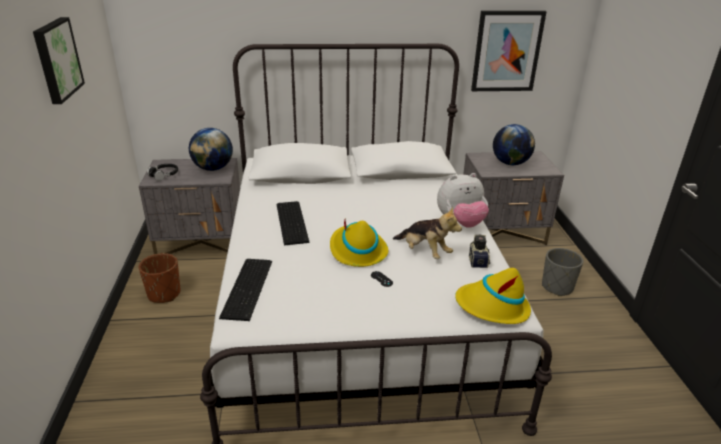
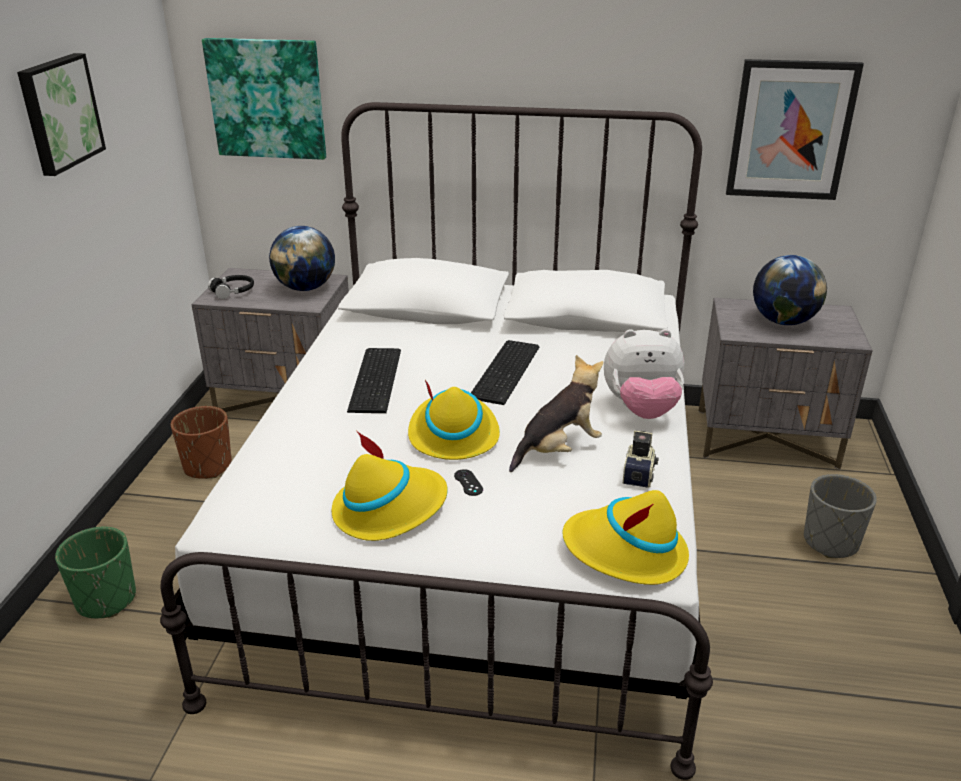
camera: 15 degrees right, 0 degrees up
keyboard [219,259,272,321] -> keyboard moved to [471,340,540,405]
plush toy [393,207,462,259] -> plush toy turned 90 degrees counterclockwise [509,355,604,472]
none -> green planter [55,527,136,618]
none -> picture [202,38,326,160]
none -> yellow hat [332,431,448,541]

